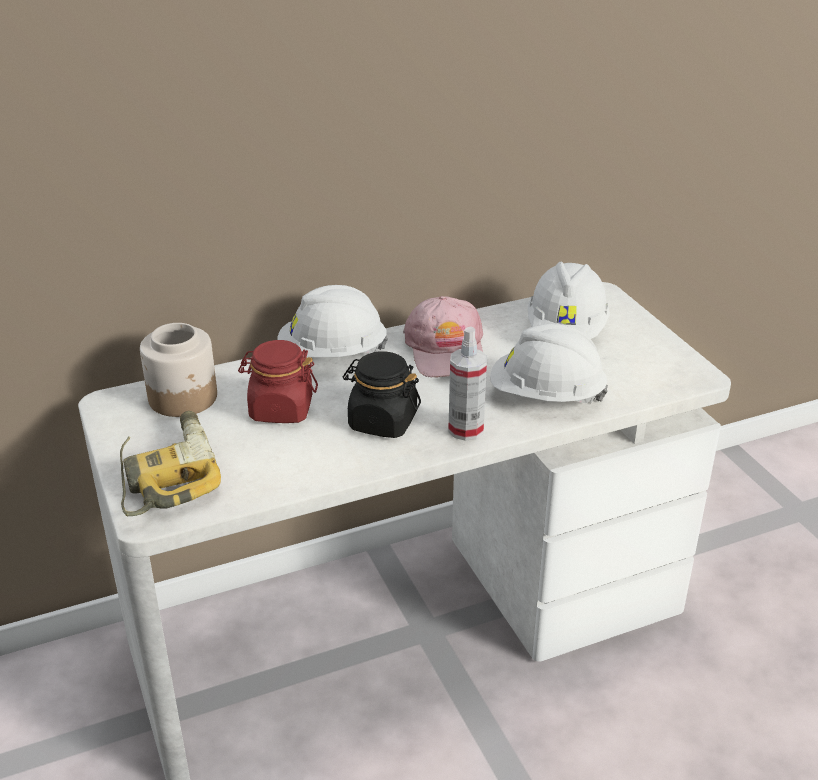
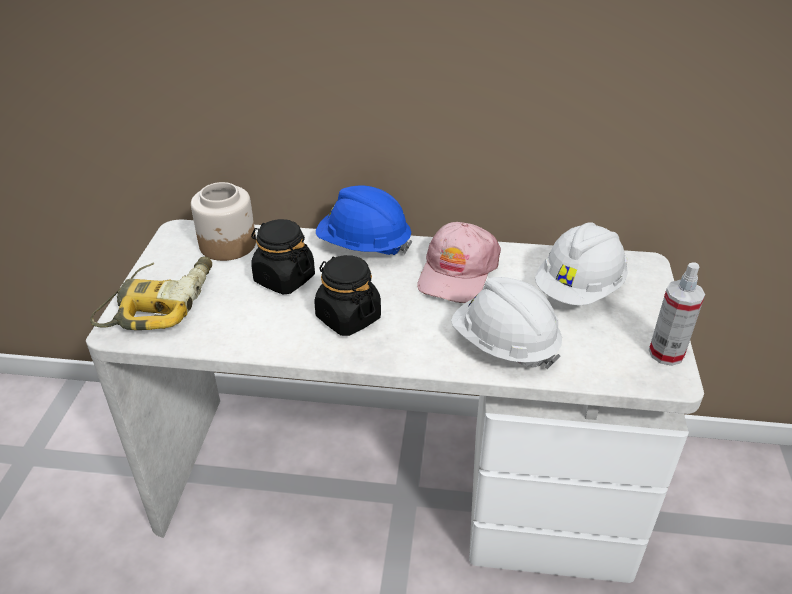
camera: 30 degrees right, 5 degrees up
red jar [238,340,318,423] -> black jar [251,219,315,294]
white hard hat [277,285,388,357] -> blue hard hat [316,185,413,255]
spray bottle [448,327,487,441] -> spray bottle moved to [649,263,705,366]

